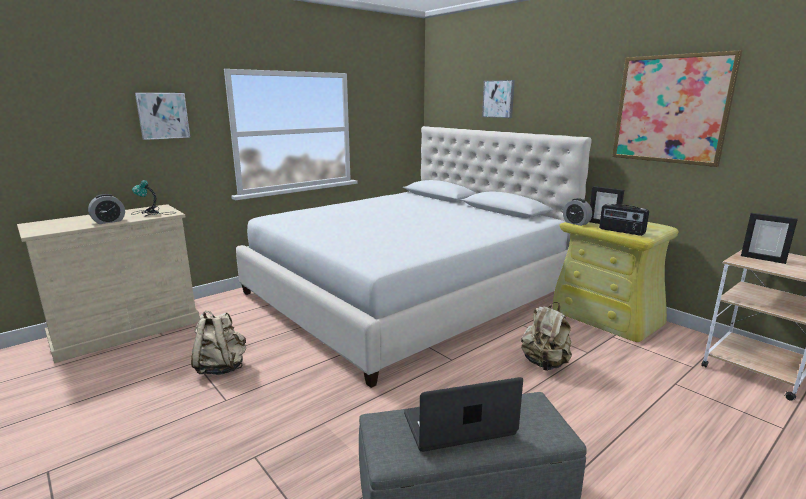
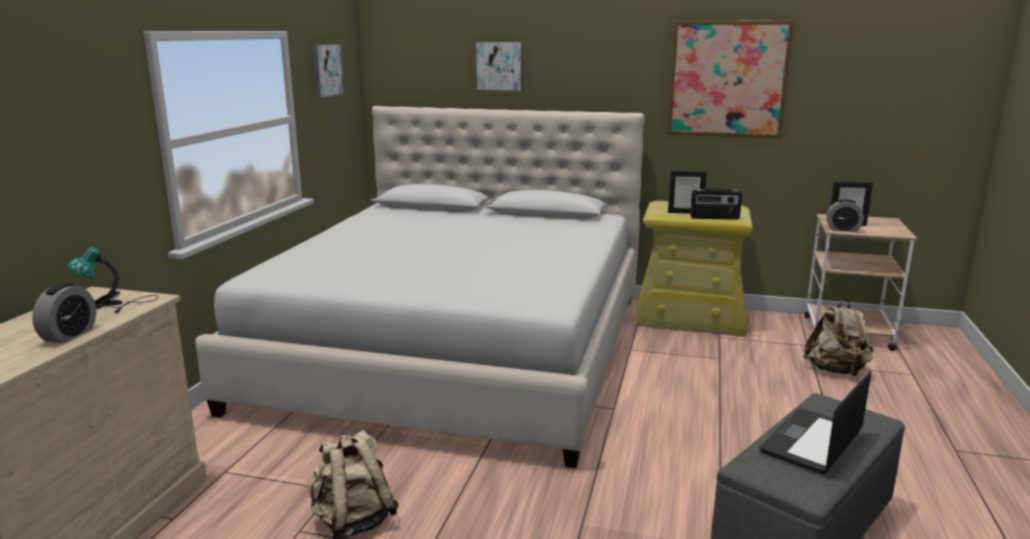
camera: 35 degrees left, 0 degrees up
picture [135,93,190,140] -> picture moved to [312,44,345,99]
beige backpack [521,302,572,371] -> beige backpack moved to [804,299,873,376]
alarm clock [563,198,592,226] -> alarm clock moved to [826,199,864,232]

